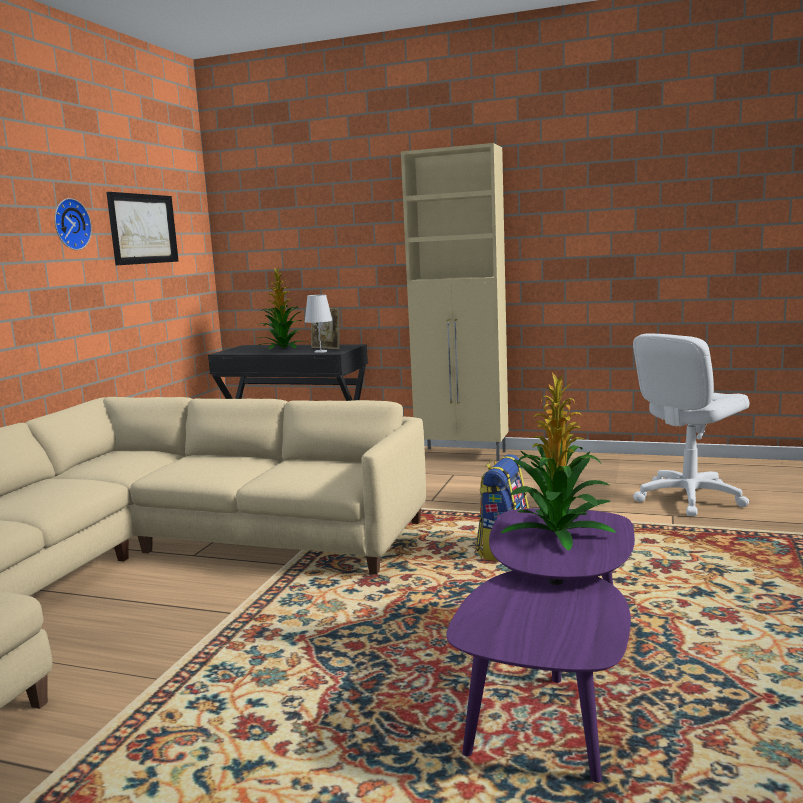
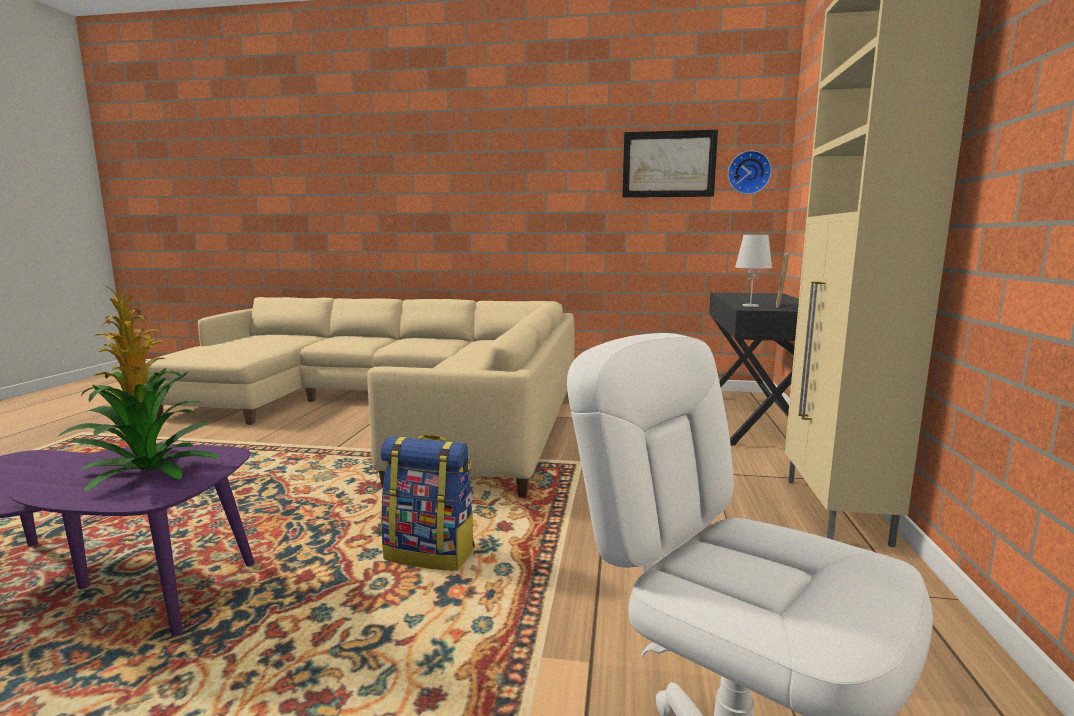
camera: 80 degrees right, 0 degrees up
wall clock [54,198,92,250] -> wall clock moved to [728,150,772,194]
potted plant [257,268,310,349] -> none

